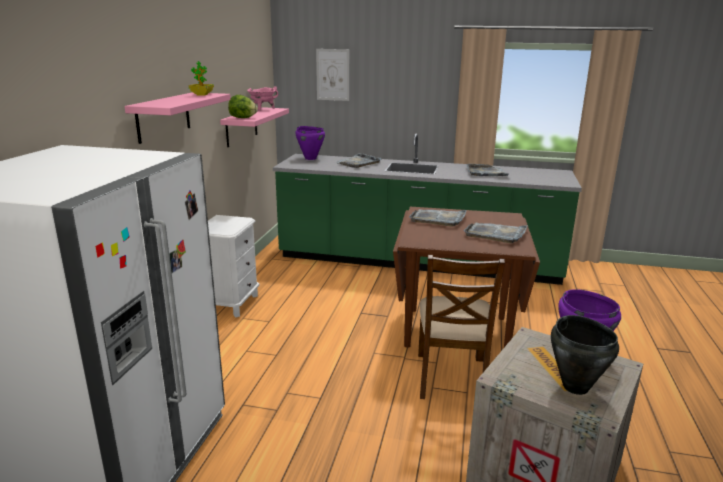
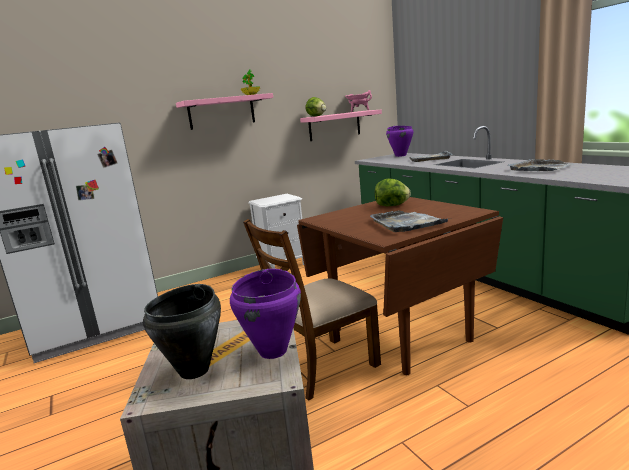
camera: 50 degrees right, 5 degrees down
picture [316,49,349,101] -> none
grey tray [409,209,467,226] -> lettuce [375,178,411,206]

